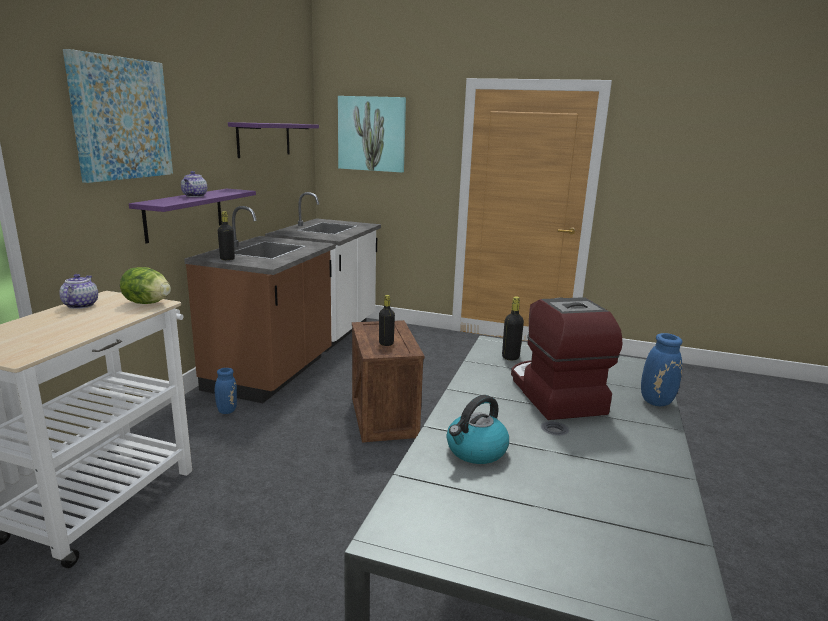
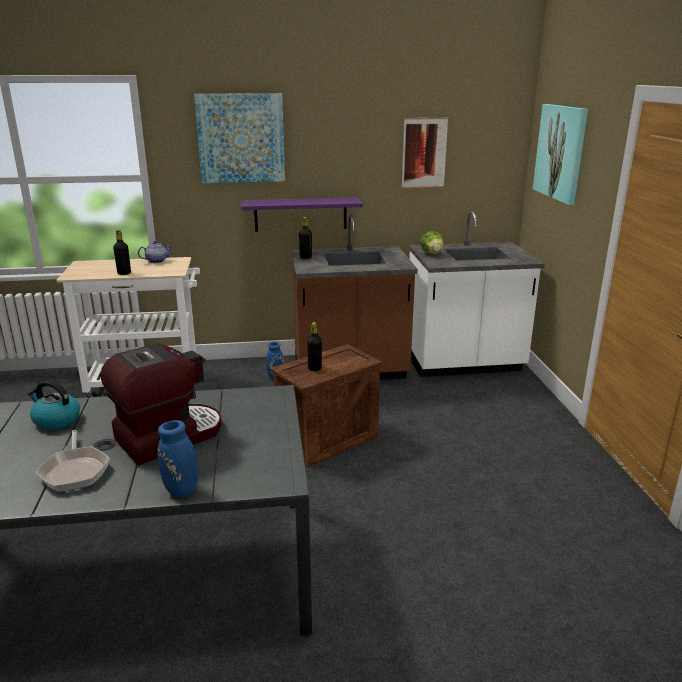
camera: 65 degrees right, 5 degrees up
lettuce [120,267,171,304] -> lettuce moved to [420,231,444,255]
teapot [181,171,207,197] -> none
purple shelf [228,122,319,158] -> picture [402,118,448,188]
black bottle [502,297,524,360] -> black bottle moved to [113,230,131,275]
none -> frying pan [35,430,110,492]

